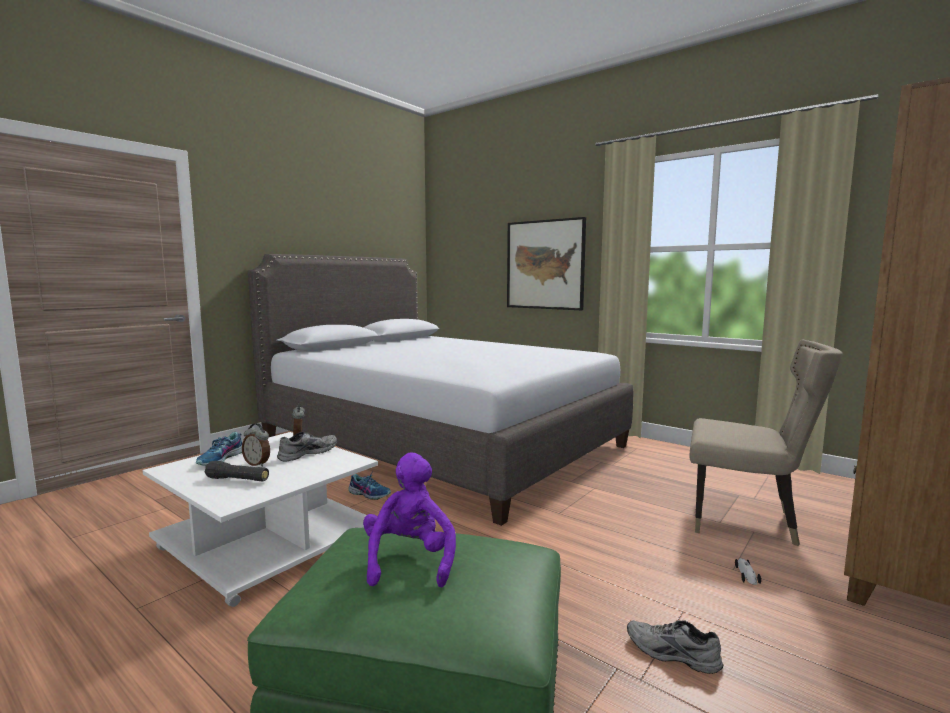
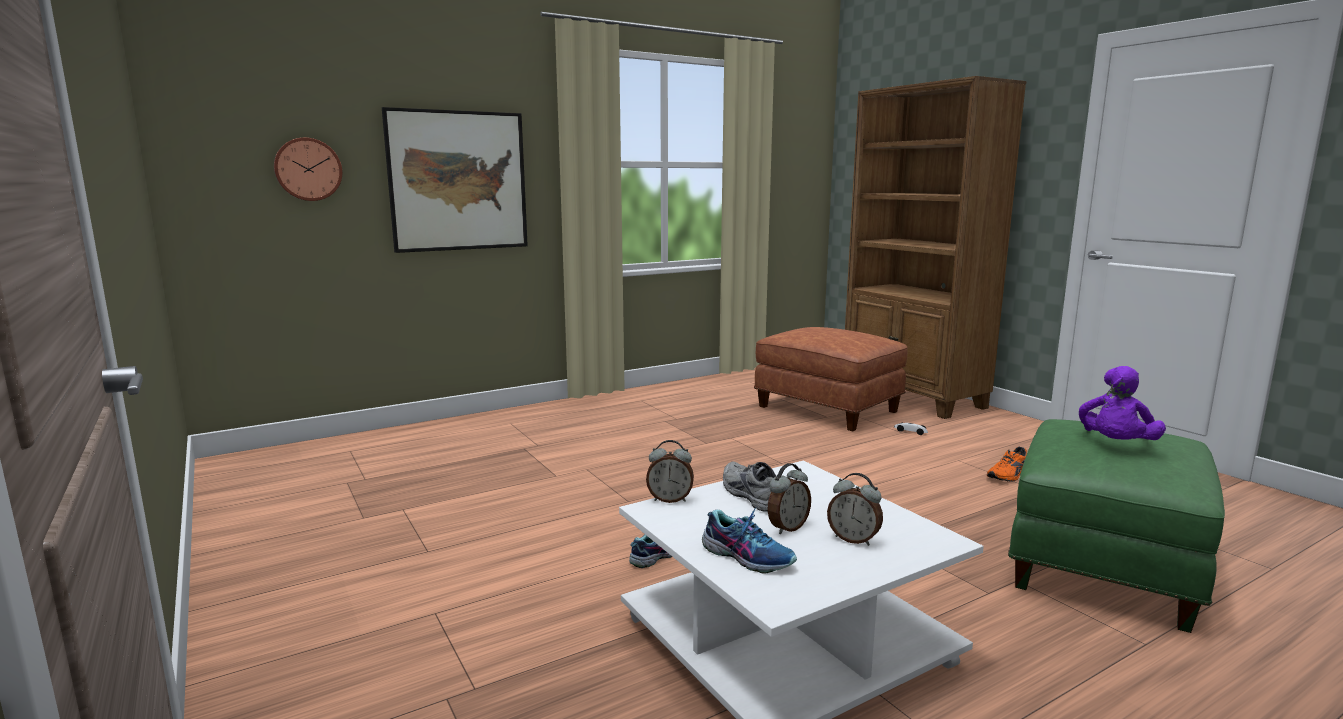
camera: 70 degrees left, 5 degrees up
black flashlight [205,461,269,481] -> alarm clock [827,473,883,546]
grey bed [248,254,633,526] -> none
purple plush toy [363,452,456,587] -> purple plush toy turned 75 degrees counterclockwise [1079,366,1166,440]
grey shoe [627,620,723,674] -> orange shoe [987,447,1027,482]
beige chair [690,339,843,546] -> brown ottoman [754,327,908,432]
none -> wall clock [274,138,342,201]

